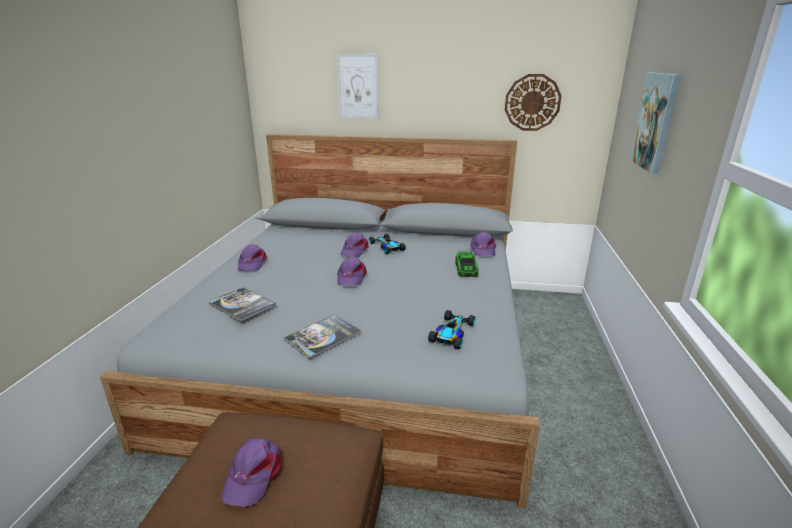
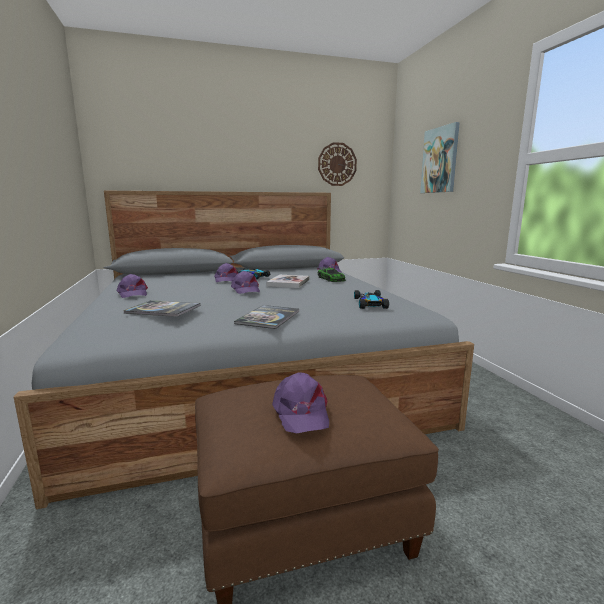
camera: 25 degrees left, 10 degrees down
picture [336,54,379,119] -> none
none -> book [266,275,309,288]

